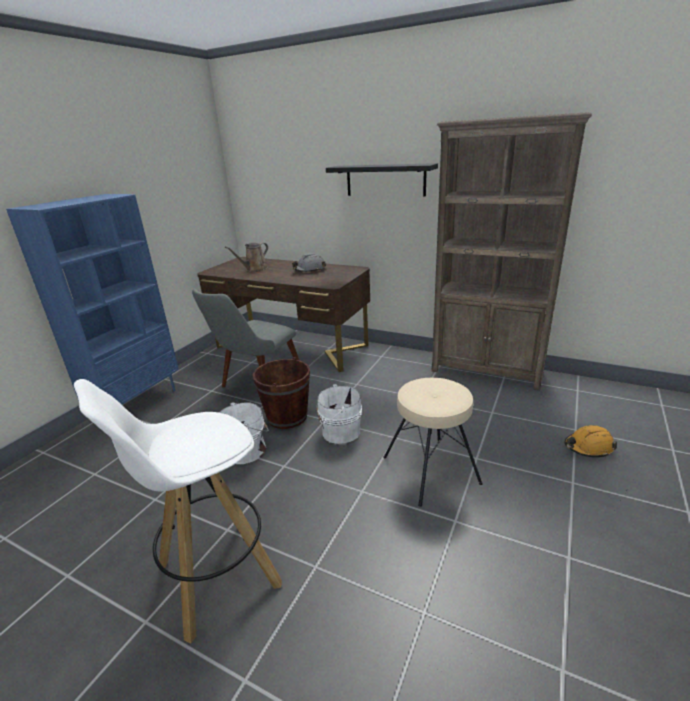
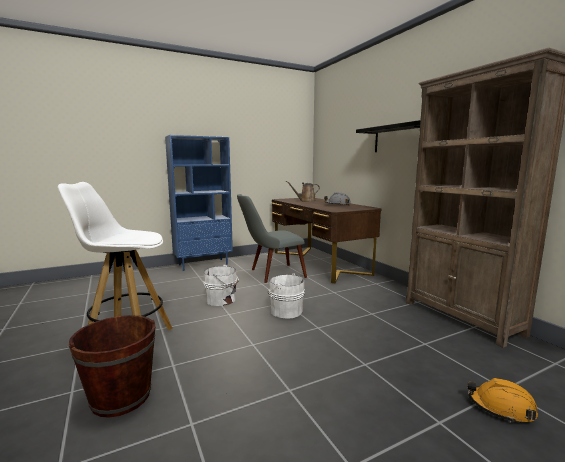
camera: 35 degrees right, 15 degrees down
brown bucket [253,357,310,429] -> brown bucket moved to [69,315,156,418]
beige stool [383,378,483,507] -> none

